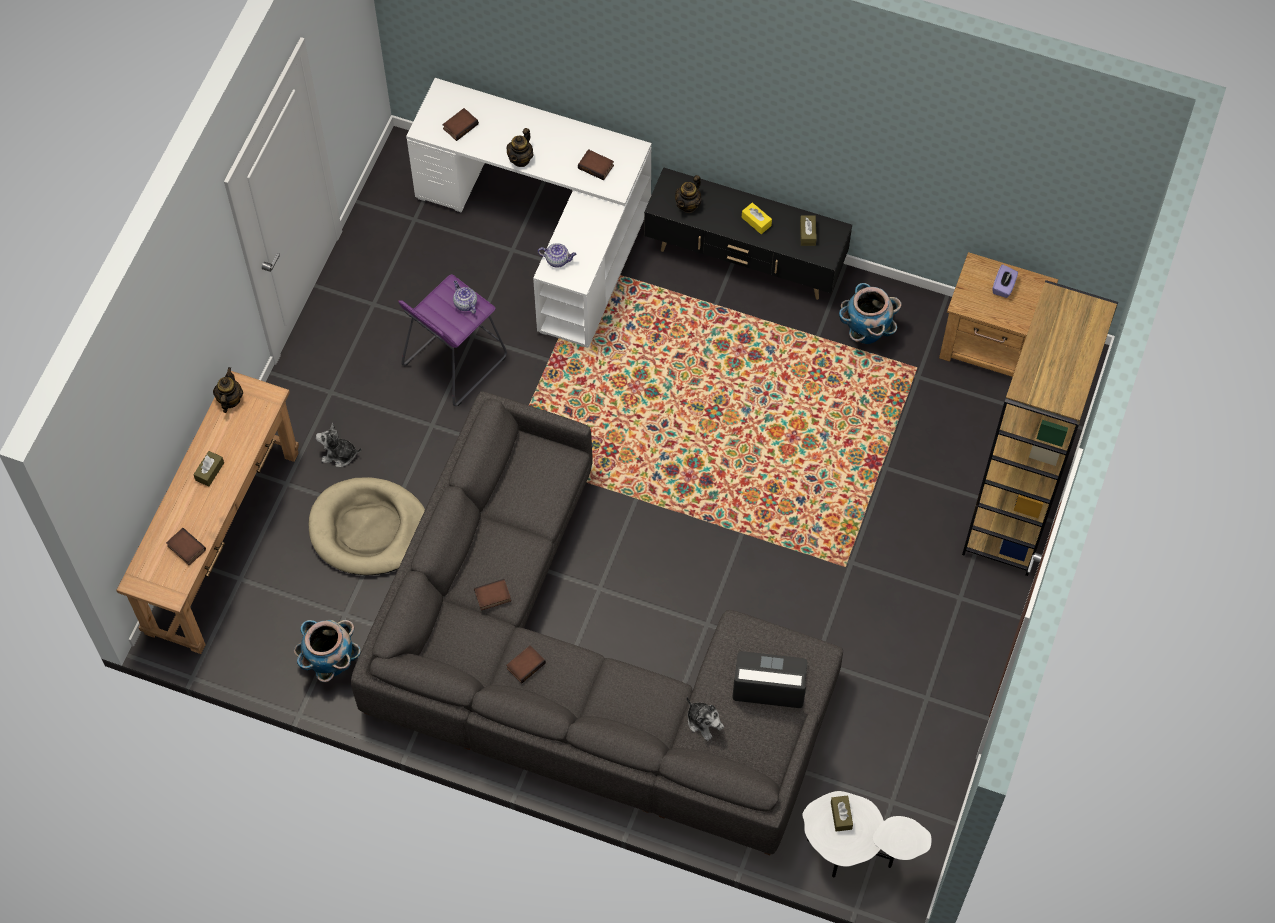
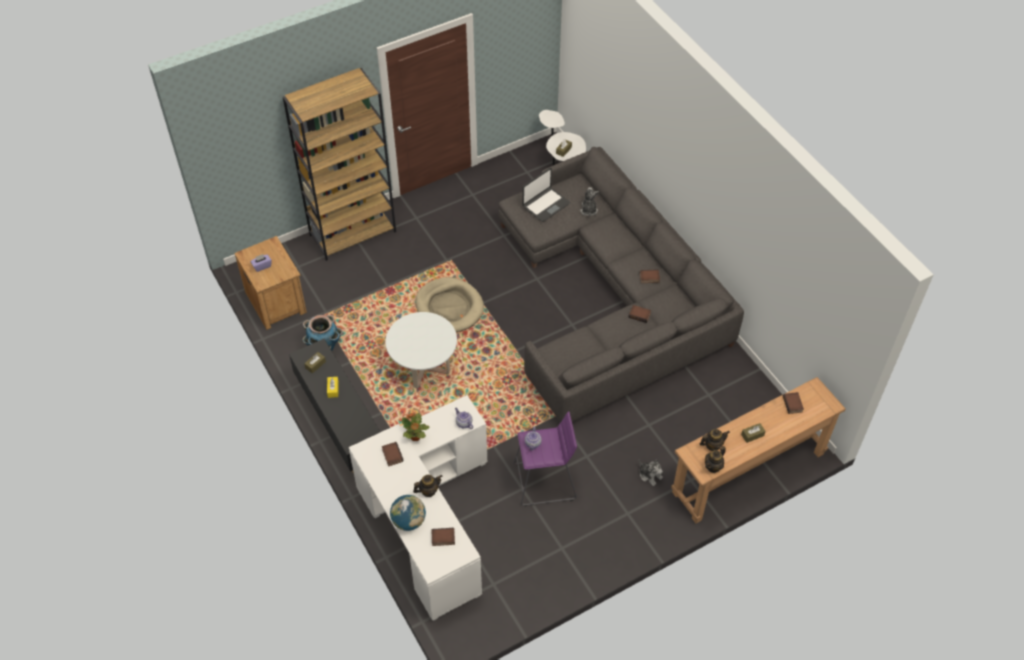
camera: 140 degrees left, 10 degrees down
planter [294,620,361,682] -> none
beige dog bed [308,477,425,576] -> beige dog bed moved to [416,277,484,332]
teapot [675,175,701,213] -> teapot moved to [700,429,730,451]
laptop [732,651,807,708] -> laptop turned 90 degrees counterclockwise [522,168,570,222]
none -> white coffee table [385,312,457,388]
none -> globe [390,495,426,531]
none -> potted plant [402,413,429,441]

